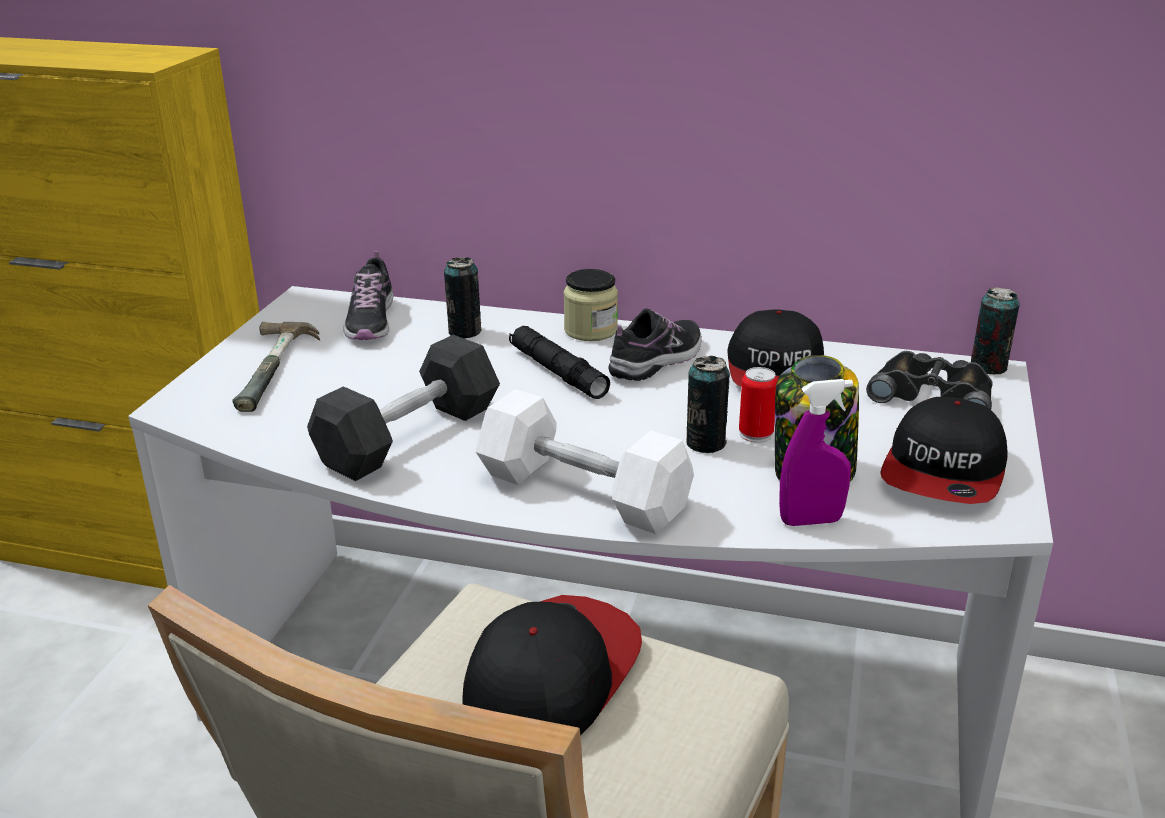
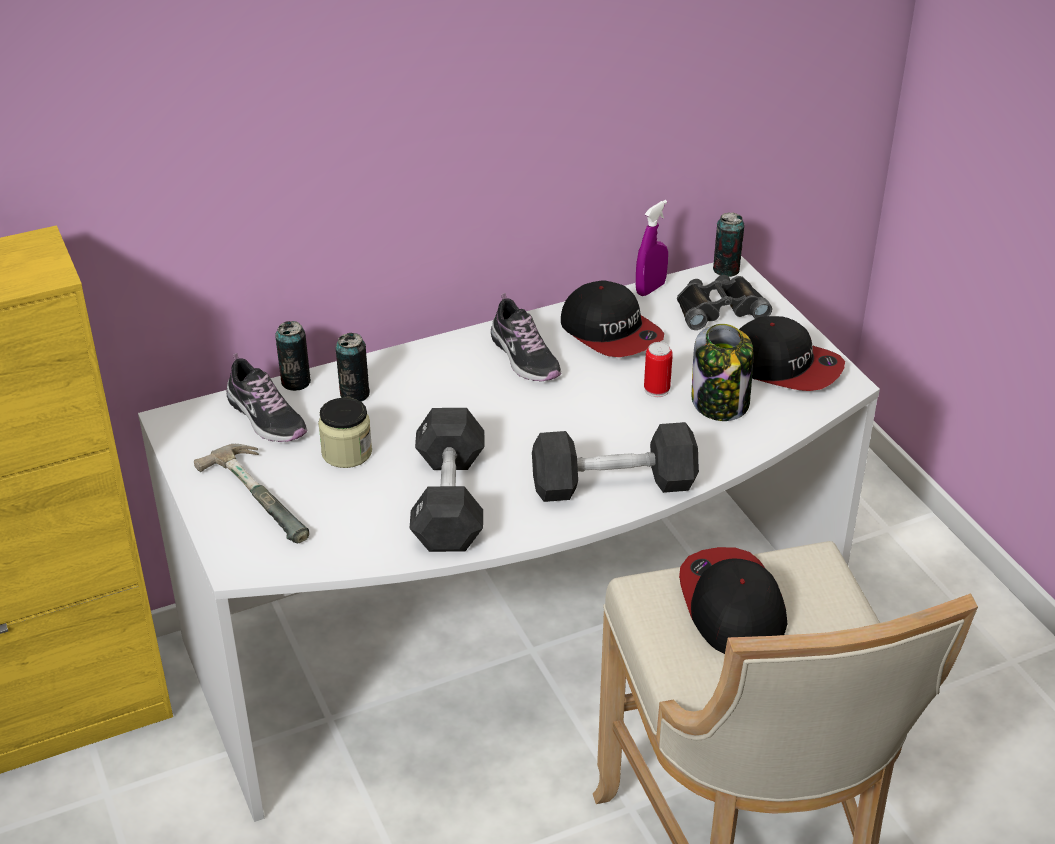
camera: 40 degrees left, 10 degrees up
white dumbbell [476,389,694,534] -> black dumbbell [532,422,699,502]
black flashlight [509,326,610,399] -> none
jar [563,269,618,341] -> jar moved to [318,398,372,468]
shoe [608,308,702,381] -> shoe turned 150 degrees clockwise [491,293,561,381]
can [686,356,730,453] -> can moved to [275,321,311,391]
purple spray bottle [779,379,853,526] -> purple spray bottle moved to [636,200,668,296]
cap [880,397,1007,504] -> cap turned 45 degrees counterclockwise [739,316,845,391]

